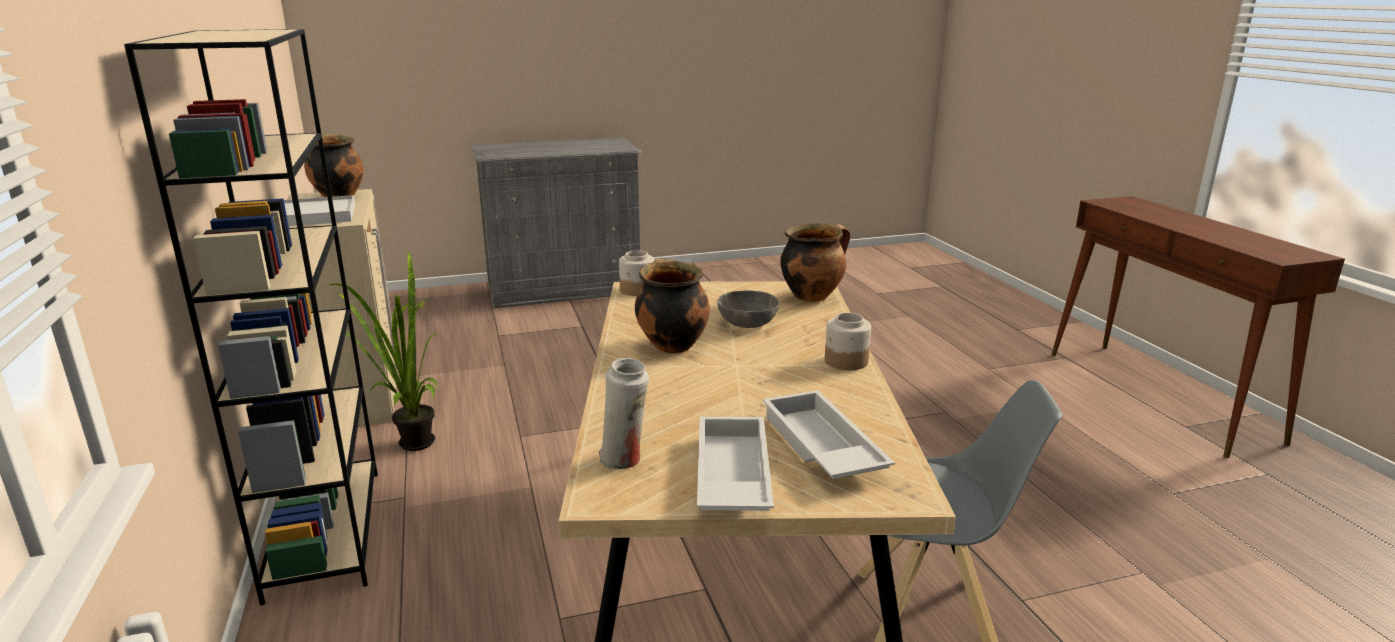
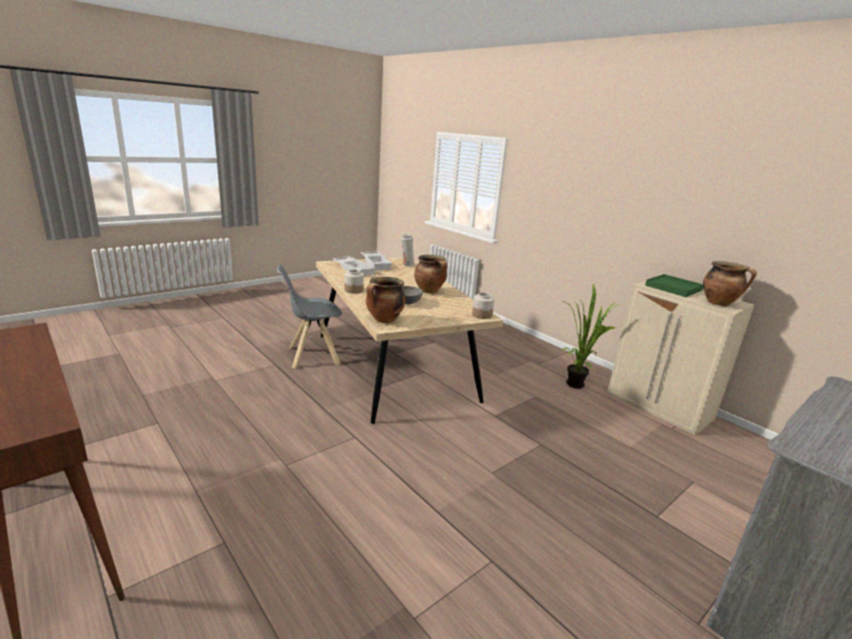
camera: 155 degrees right, 0 degrees up
beige bookcase [124,29,378,606] -> none
white tray [284,195,355,226] -> green tray [645,274,703,297]

